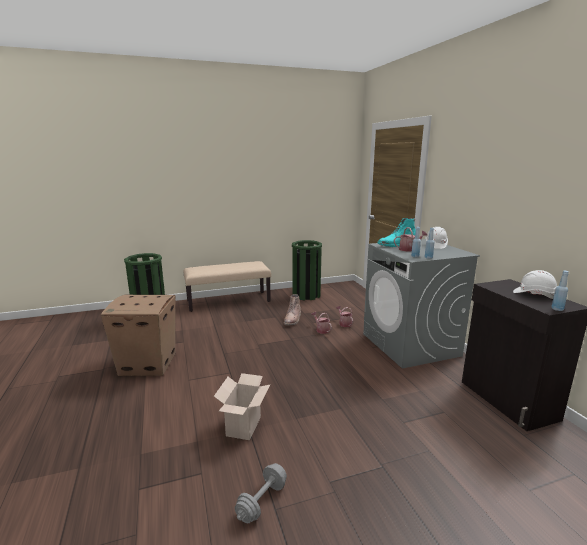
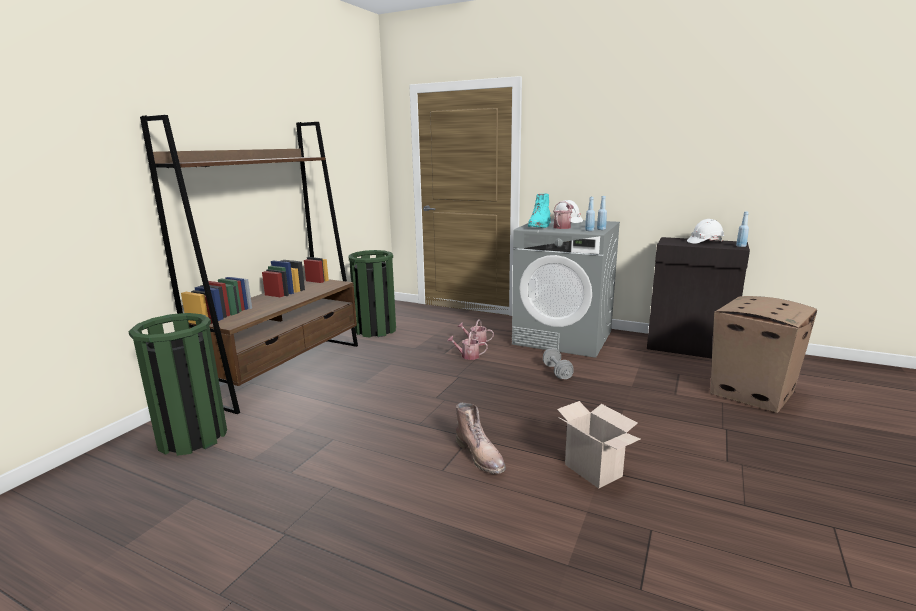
camera: 45 degrees left, 0 degrees up
cardboard box [101,295,176,376] -> cardboard box moved to [710,296,817,413]
beige bench [184,261,271,312] -> brown bookcase [140,115,358,414]
grey dumbbell [235,463,287,523] -> grey dumbbell moved to [543,348,574,379]
brown boot [283,294,301,326] -> brown boot moved to [456,403,506,474]

